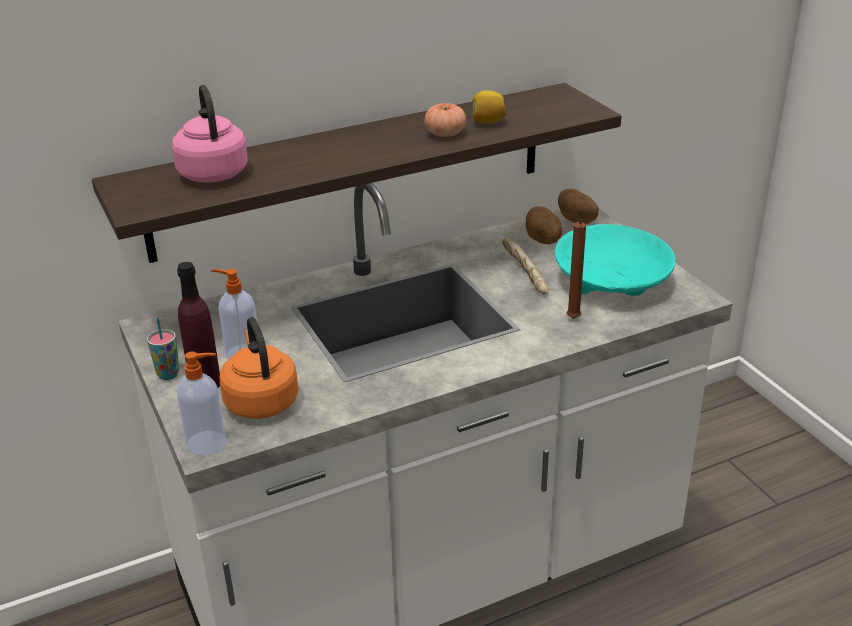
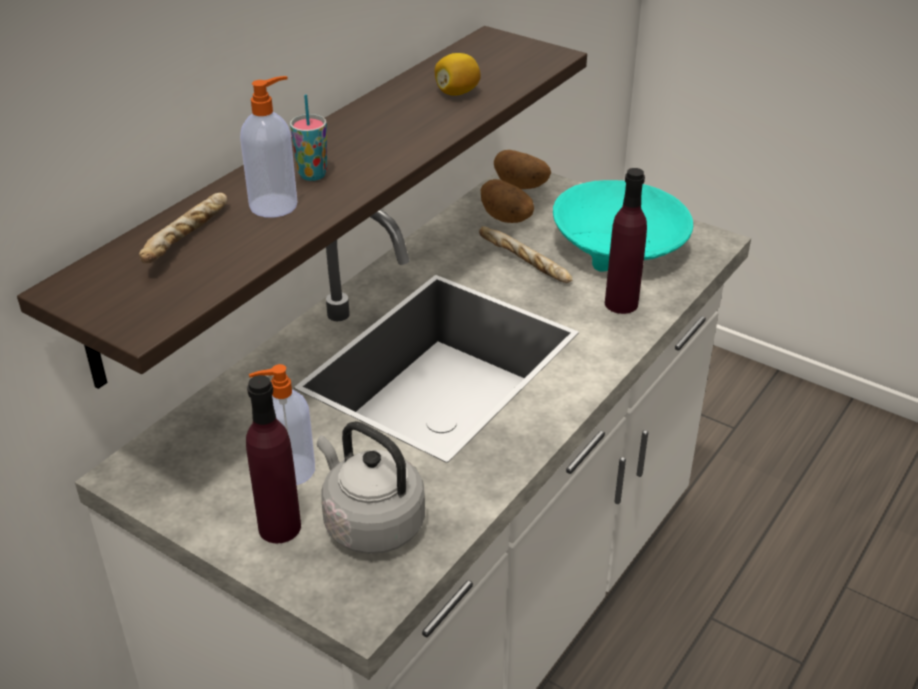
camera: 30 degrees left, 5 degrees up
cup [147,317,179,380] -> cup moved to [290,94,327,181]
pink kettle [172,85,248,183] -> bread [139,193,227,263]
soap dispenser [177,351,226,456] -> soap dispenser moved to [240,76,298,217]
orange kettle [219,317,299,419] -> grey kettle [317,421,425,554]
tomato [424,103,466,137] -> none
brown candle [567,219,586,319] -> purple bottle [605,168,647,314]

